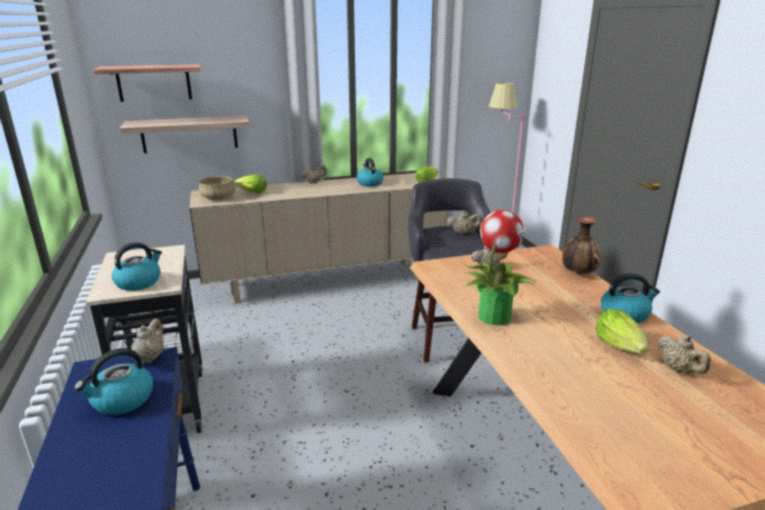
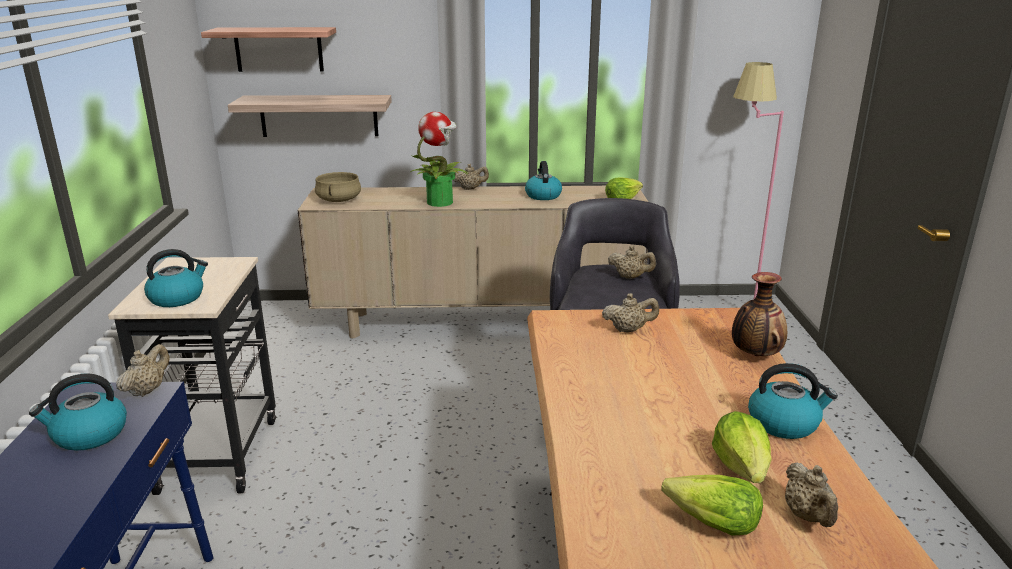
camera: 15 degrees right, 0 degrees up
lettuce [234,175,267,193] -> lettuce moved to [661,475,763,536]
potted plant [465,210,537,325] -> potted plant moved to [411,112,468,207]

